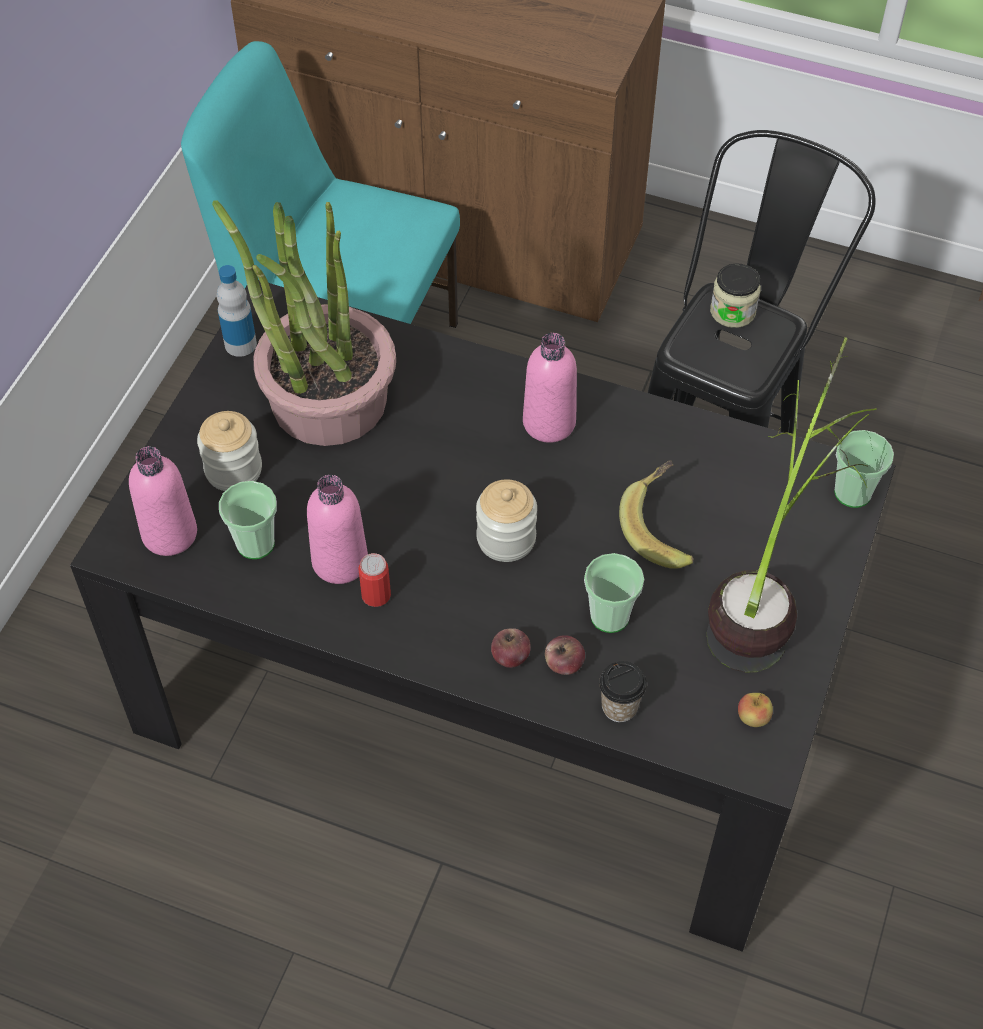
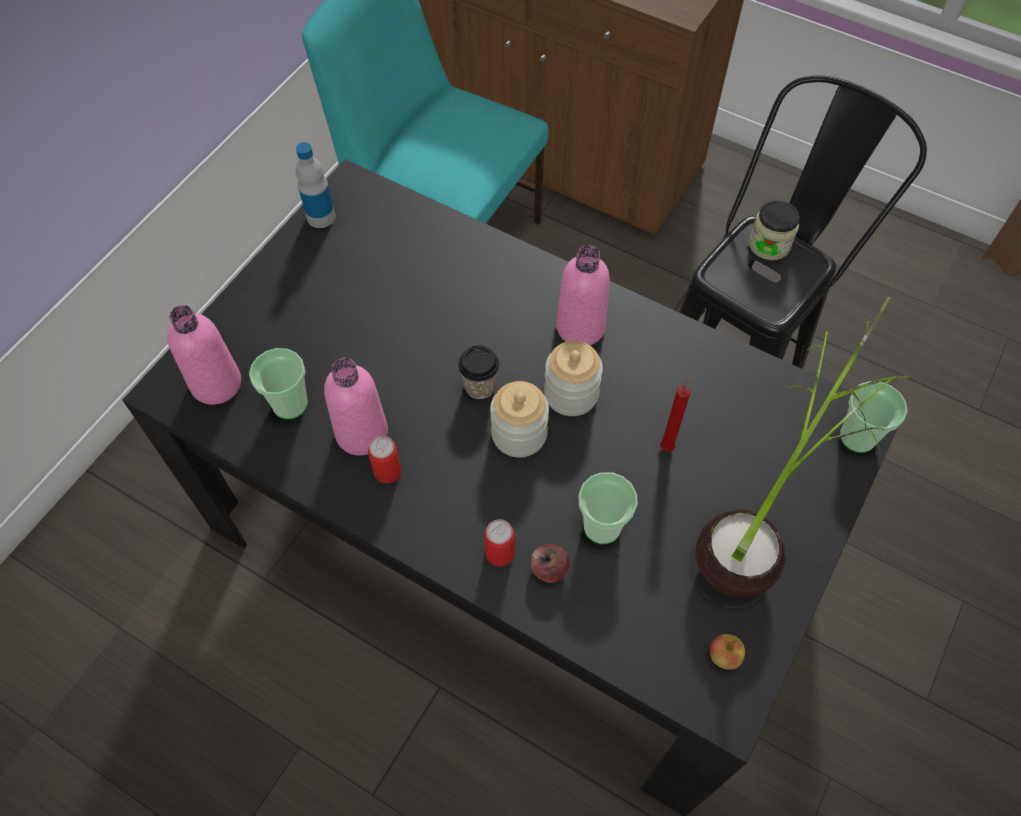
camera: 10 degrees right, 5 degrees up
jar [197,411,262,491] -> jar moved to [544,341,603,416]
potted plant [212,200,396,446] -> none
apple [491,628,531,668] -> can [484,519,515,566]
cup [599,661,647,722] -> cup moved to [458,345,499,399]
banana [619,460,694,569] -> red candle [660,374,693,452]

